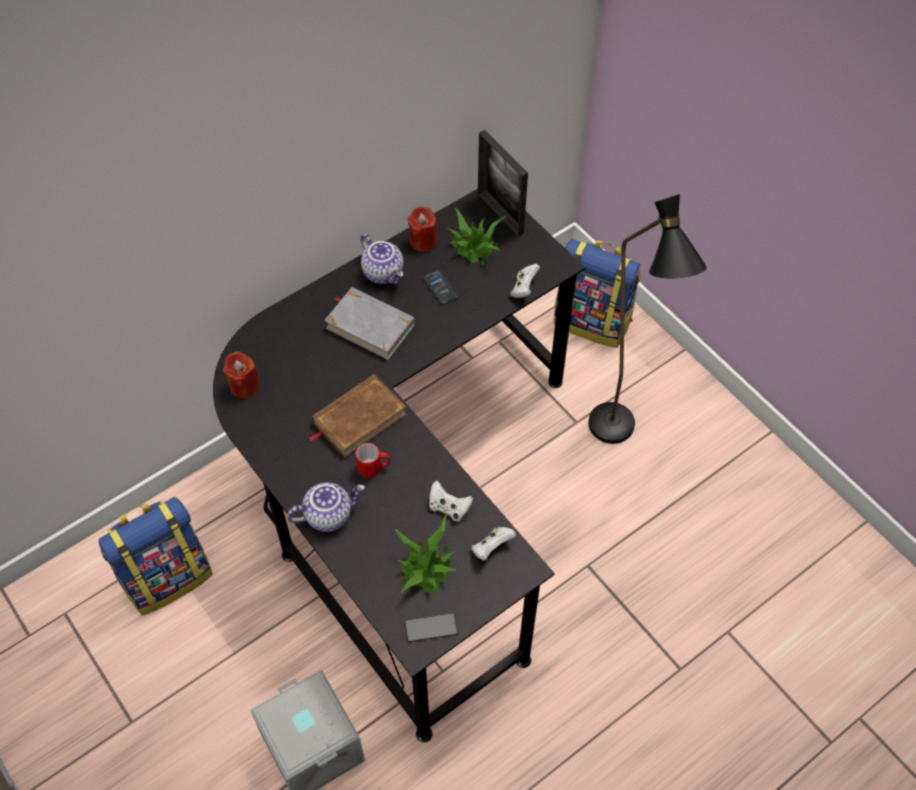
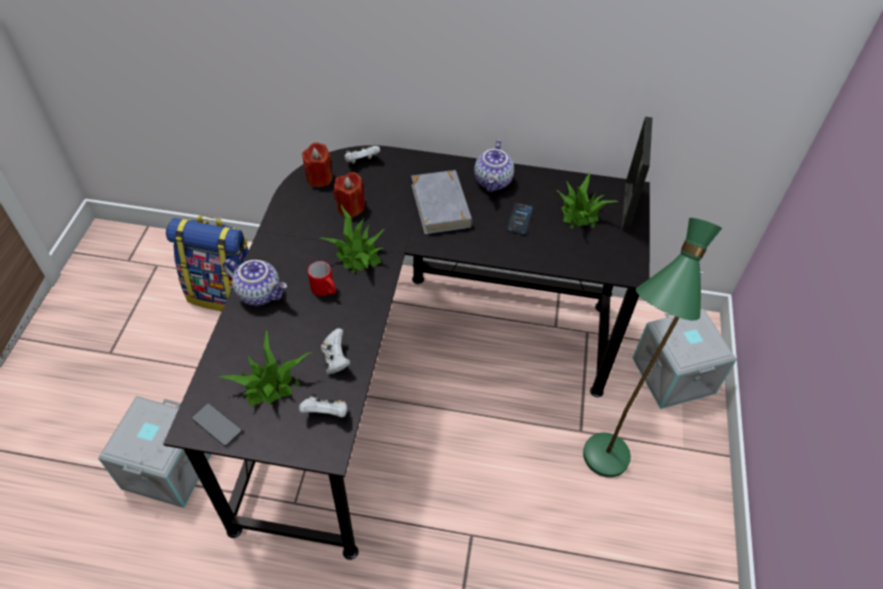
camera: 45 degrees right, 5 degrees down
brown book [308,374,407,458] -> potted plant [321,205,385,273]
red candle [408,206,437,251] -> red candle moved to [333,172,365,218]
white game controller [510,264,540,298] -> white game controller moved to [345,146,380,164]
backpack [554,239,641,348] -> grey storage box [633,309,737,409]
black floor lamp [589,194,707,444] -> green floor lamp [583,218,722,477]

